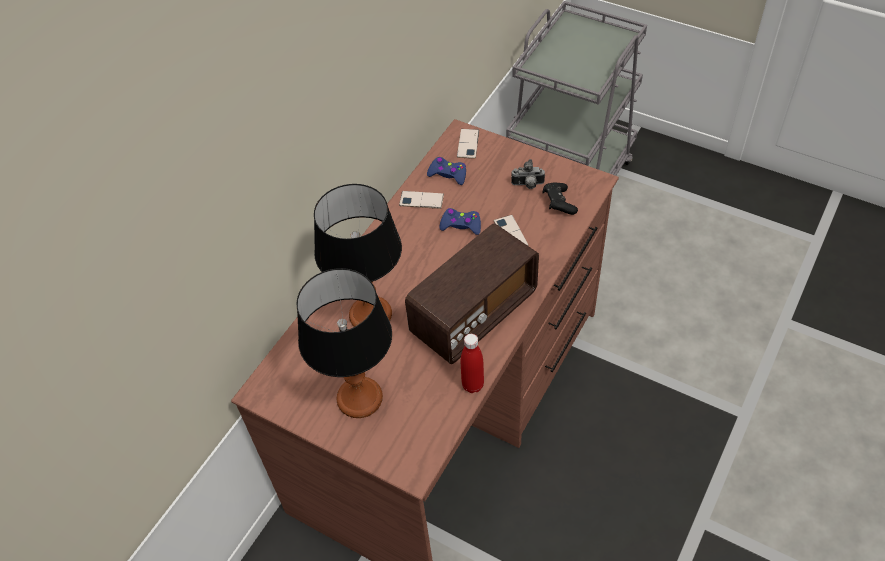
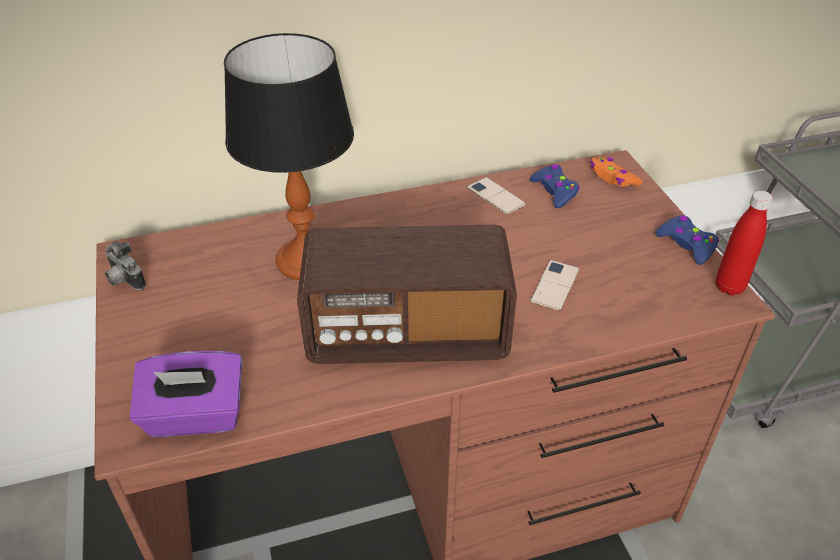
camera: 40 degrees right, 10 degrees down
table lamp [296,268,392,418] -> none
blue game controller [439,208,481,235] -> blue game controller moved to [655,215,719,265]
phone [457,129,479,159] -> orange game controller [590,157,643,186]
red bottle [461,334,484,393] -> red bottle moved to [716,190,773,295]
camera [511,159,545,189] -> camera moved to [105,241,146,290]
black game controller [542,182,578,215] -> none
none -> purple tissue box [130,351,243,437]

